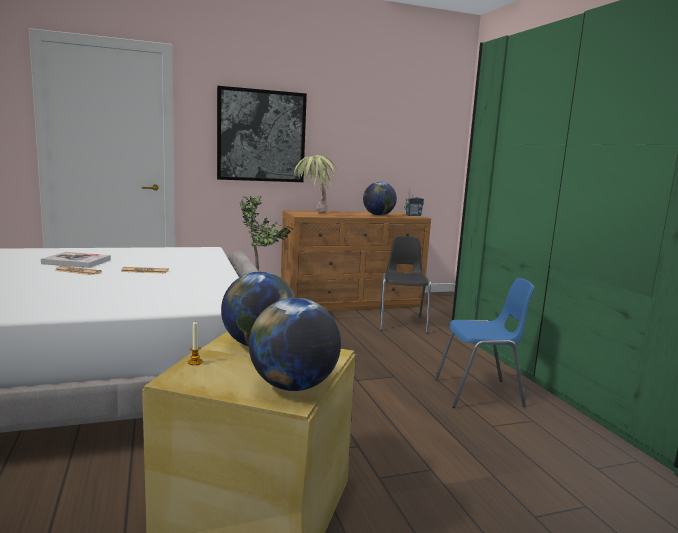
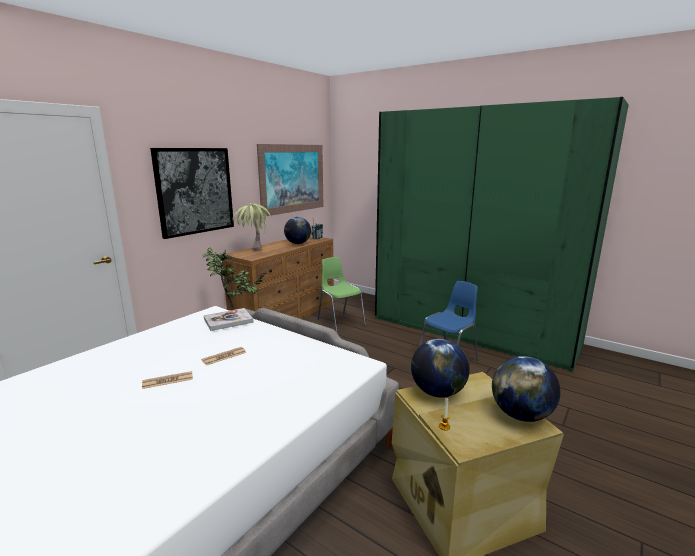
camera: 35 degrees left, 5 degrees up
book [41,252,111,268] -> book moved to [204,308,254,331]
black chair [380,236,431,333] -> green chair [317,257,366,333]
none -> picture [257,144,324,217]

